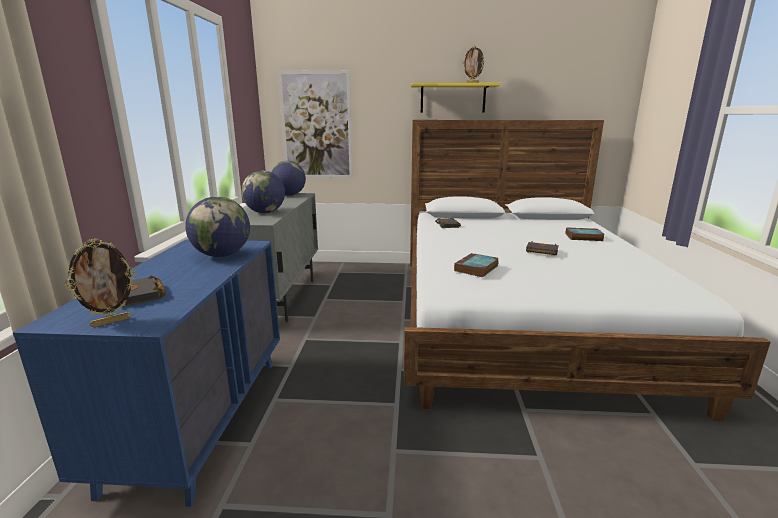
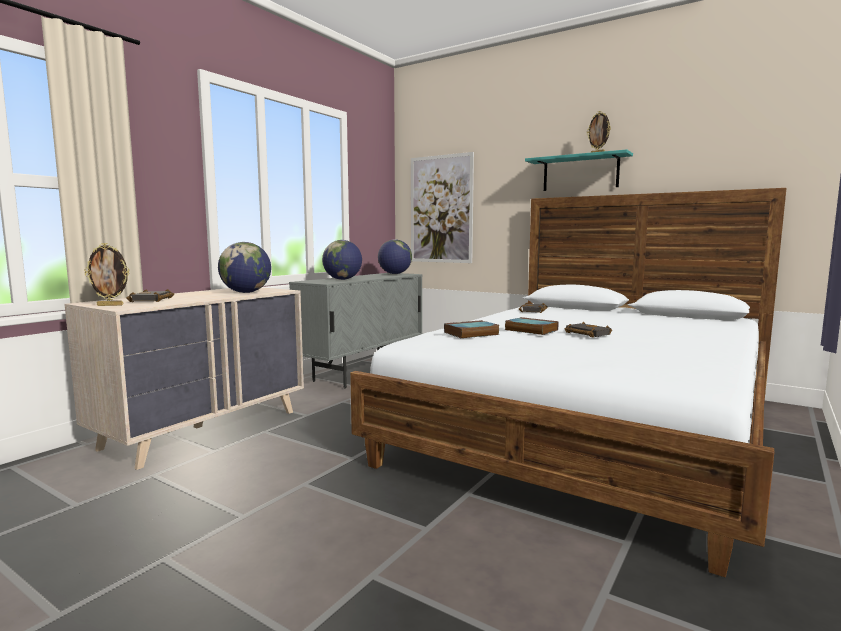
camera: 30 degrees right, 10 degrees down
blue dresser [13,240,280,507] -> beige dresser [64,288,304,470]
yellow shelf [411,83,501,113] -> turquoise shelf [525,149,633,191]
book [565,227,605,241] -> book moved to [505,317,559,335]

